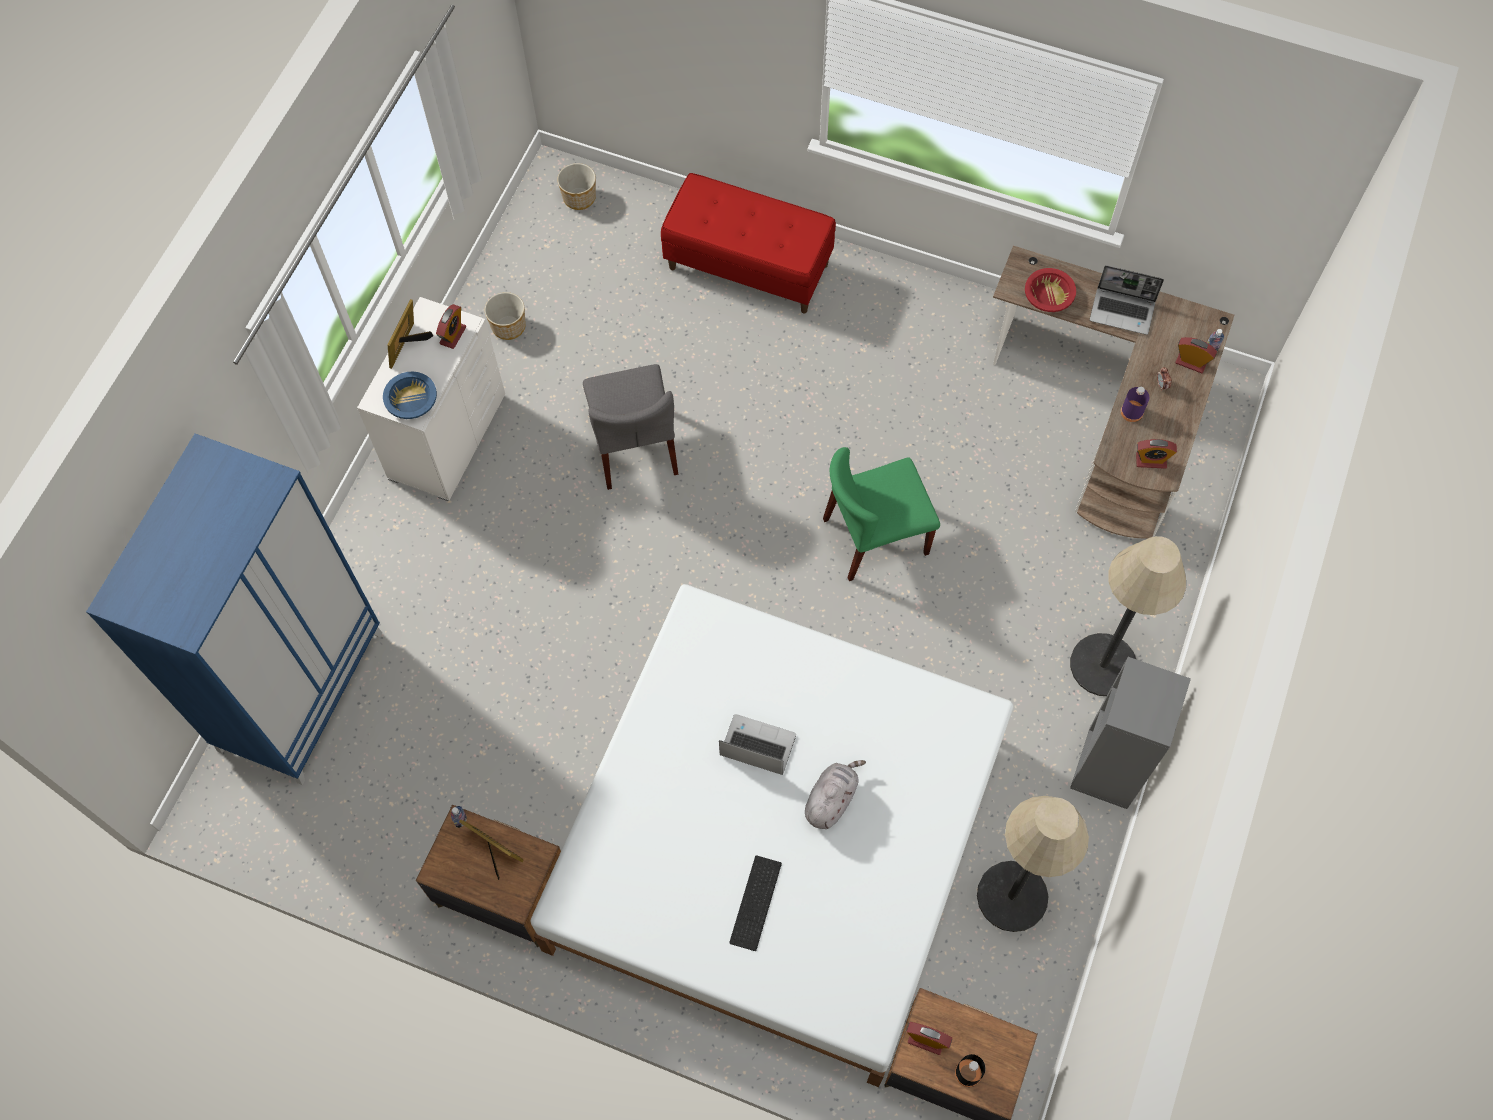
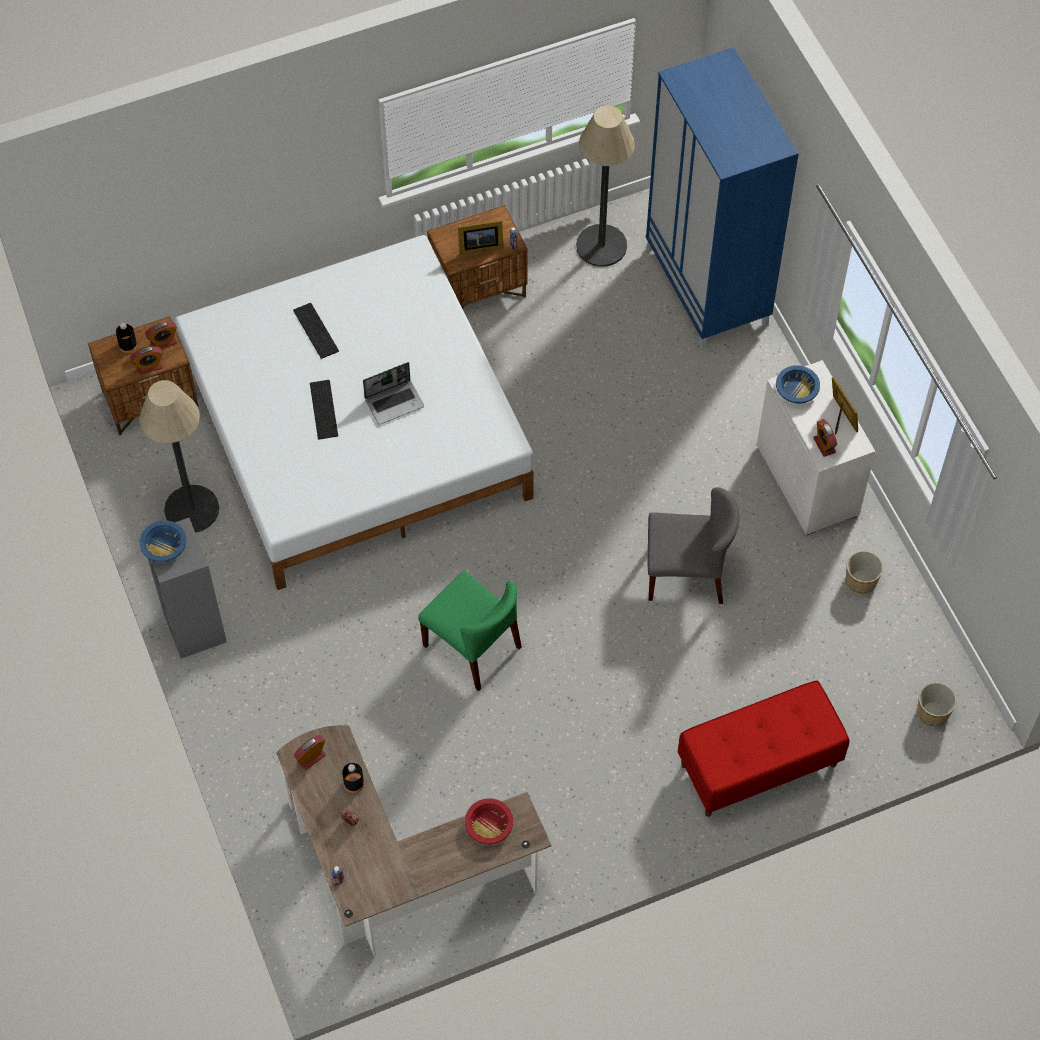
camera: 135 degrees right, 5 degrees down
grey chair [583,364,678,490] -> grey chair turned 150 degrees clockwise [648,487,740,604]
grey plush toy [805,760,866,829] -> keyboard [310,380,338,439]
green chair [823,447,940,581] -> green chair turned 105 degrees clockwise [418,571,522,691]
floor lamp [1070,536,1186,696] -> floor lamp moved to [576,106,635,267]
laptop [1090,265,1164,335] -> none
purple bottle [1121,386,1149,422] -> black bottle [342,763,364,793]
alarm clock [1175,337,1217,373] -> alarm clock moved to [130,346,162,375]
none -> blue bowl [139,520,186,562]

